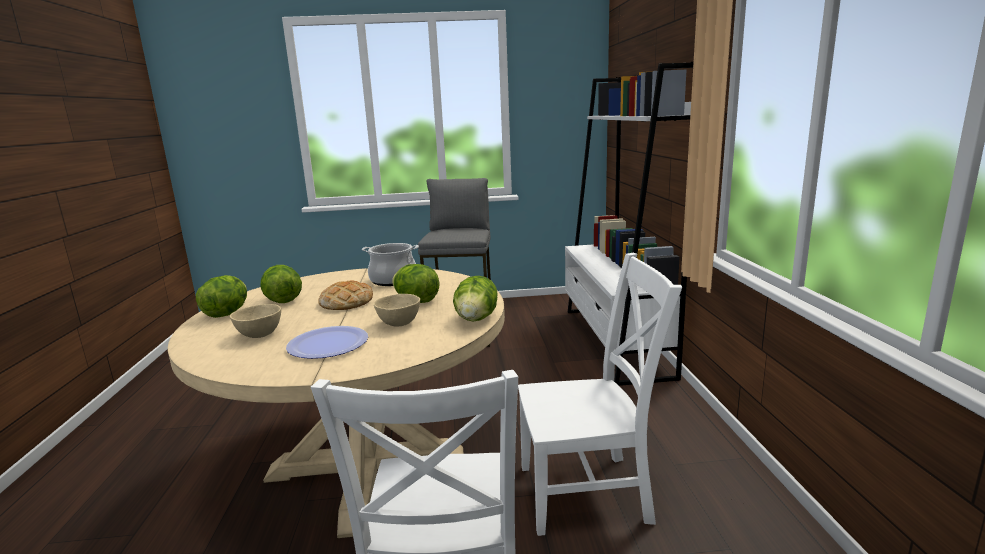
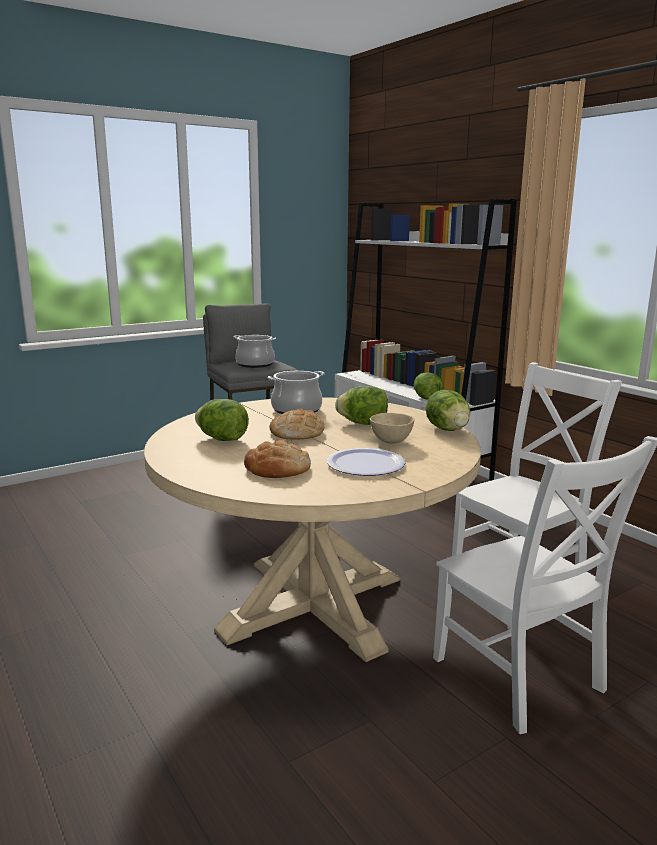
camera: 30 degrees left, 0 degrees up
lettuce [196,275,247,318] -> lettuce moved to [414,372,444,399]
beige bowl [230,304,281,338] -> bread [244,440,311,478]
none -> cooking pot [233,335,276,368]

